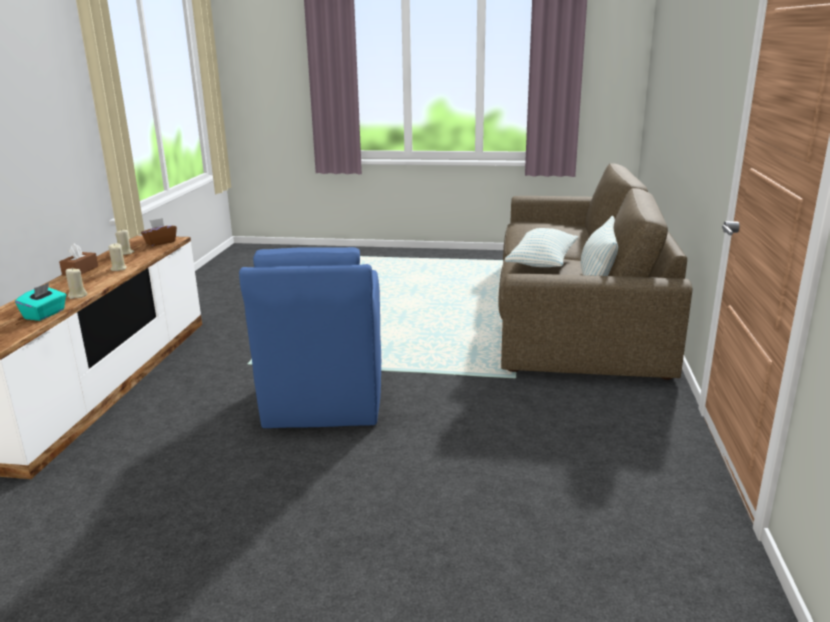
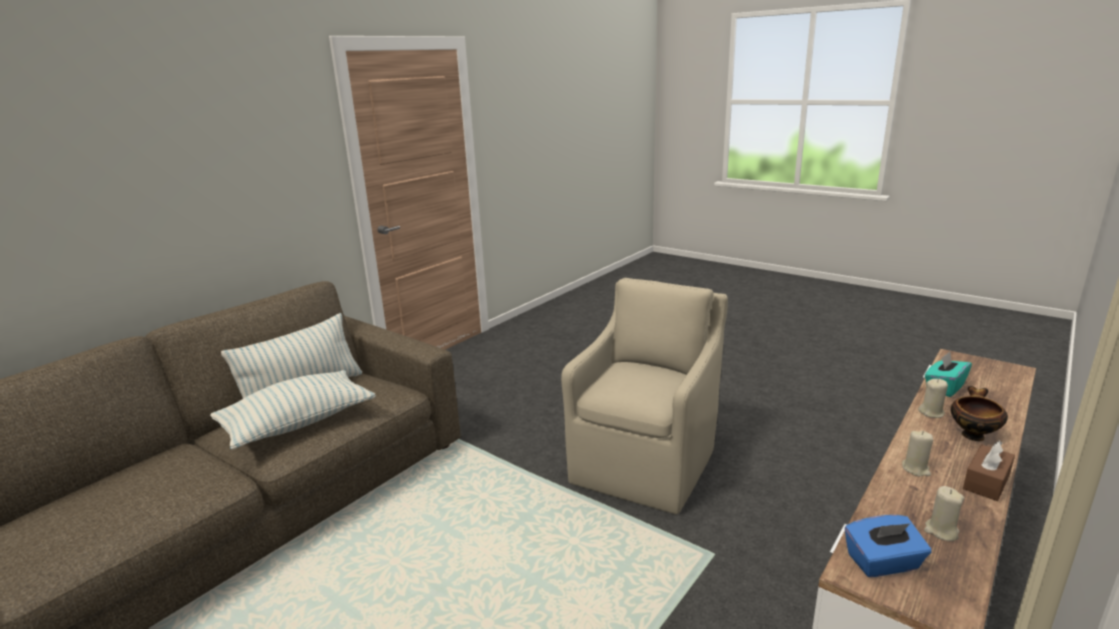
camera: 150 degrees left, 0 degrees up
brown tissue box [141,218,177,246] -> blue tissue box [845,515,931,577]
blue armchair [239,247,381,428] -> beige armchair [561,278,728,514]
none -> bowl [951,386,1008,441]

